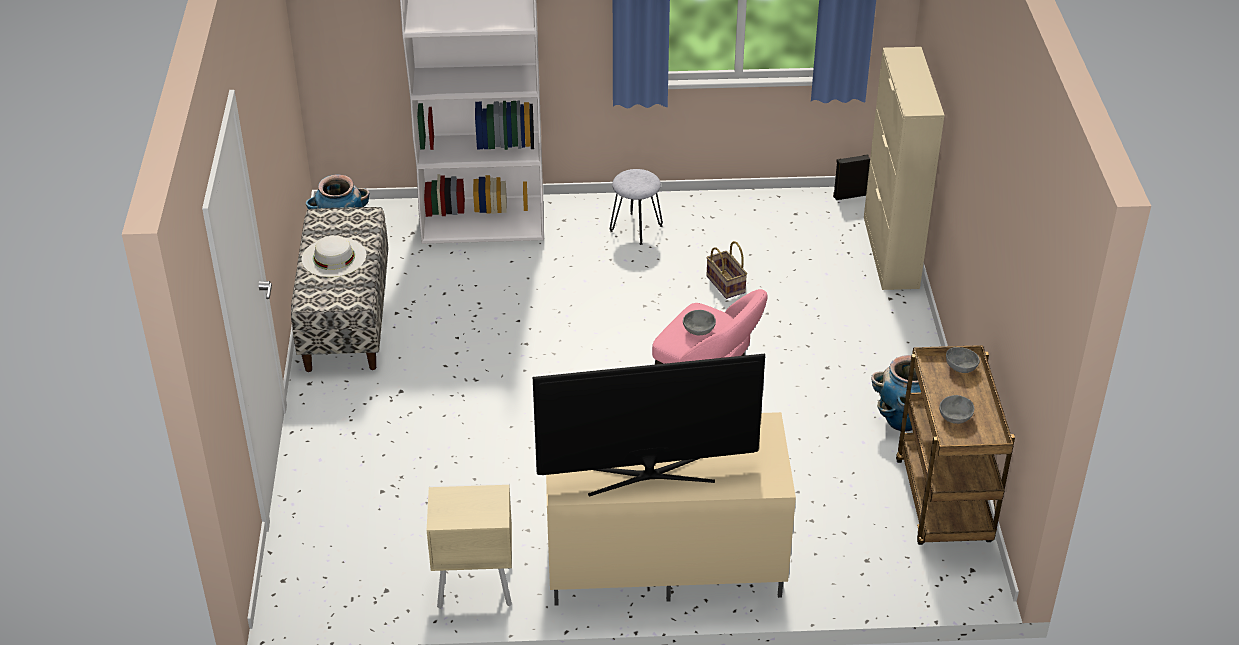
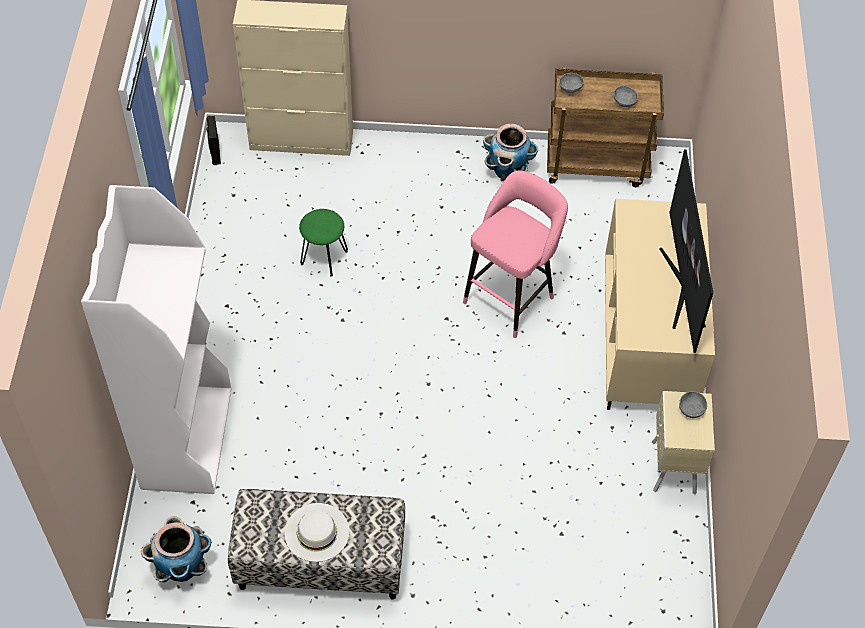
camera: 85 degrees left, 15 degrees up
grey stool [610,169,663,245] -> none
grey bowl [683,310,716,335] -> grey bowl moved to [679,391,707,418]
basket [707,241,747,299] -> green stool [299,209,348,277]

